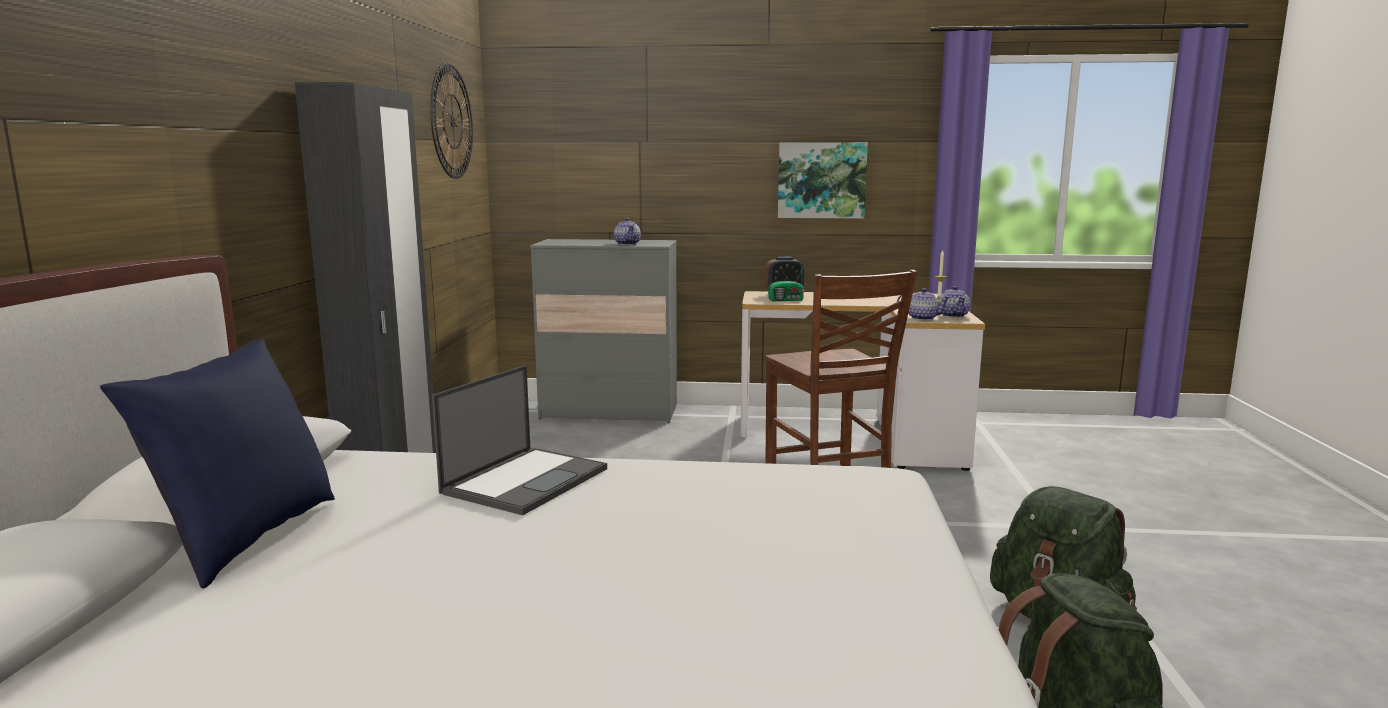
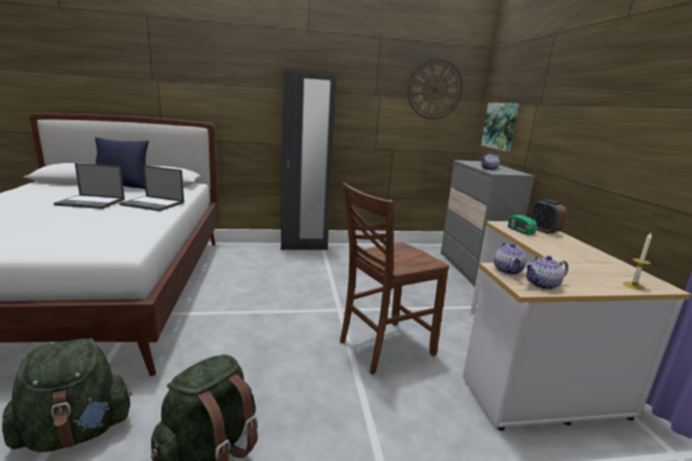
camera: 75 degrees right, 5 degrees up
picture [778,142,868,219] -> picture moved to [481,103,519,152]
none -> laptop [54,163,125,209]

